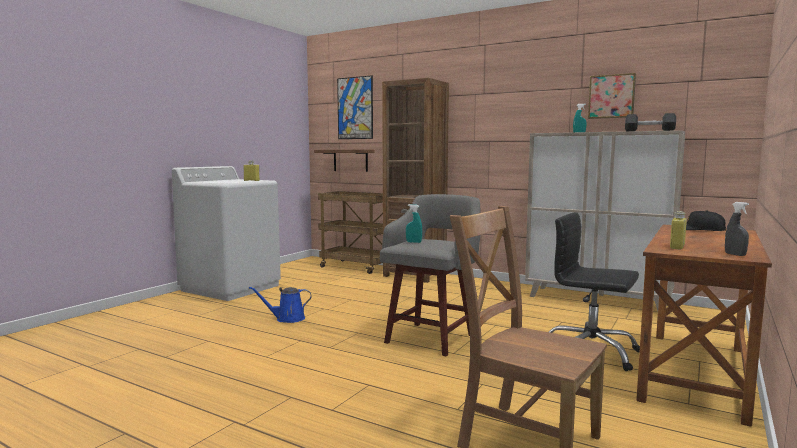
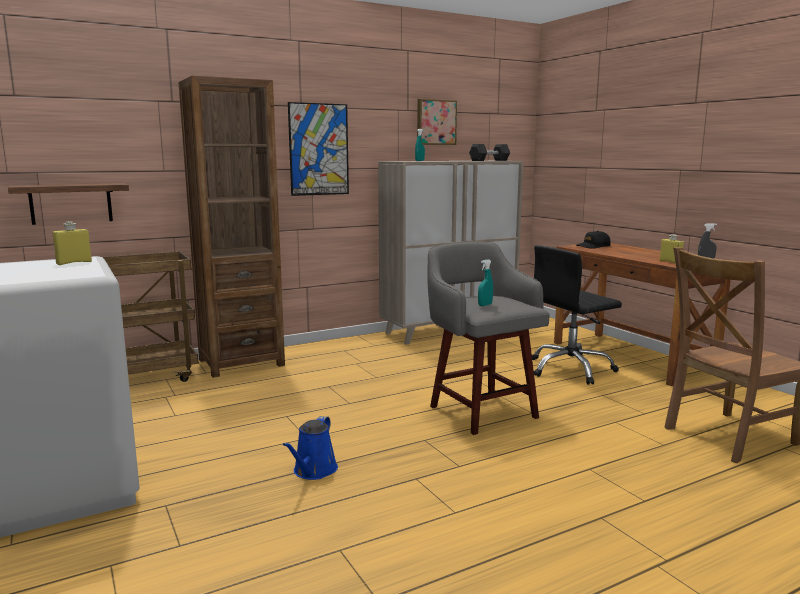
camera: 60 degrees left, 5 degrees up
picture [337,75,373,139] -> picture moved to [288,102,349,196]

